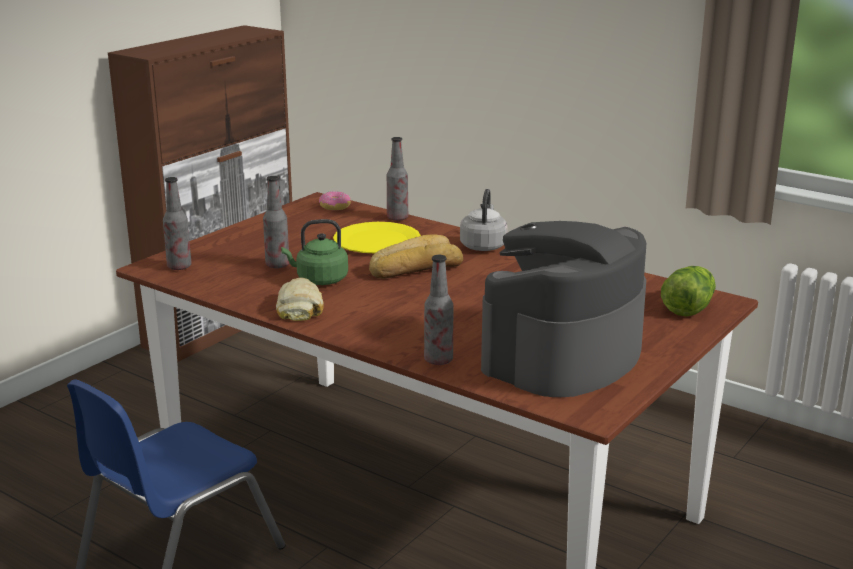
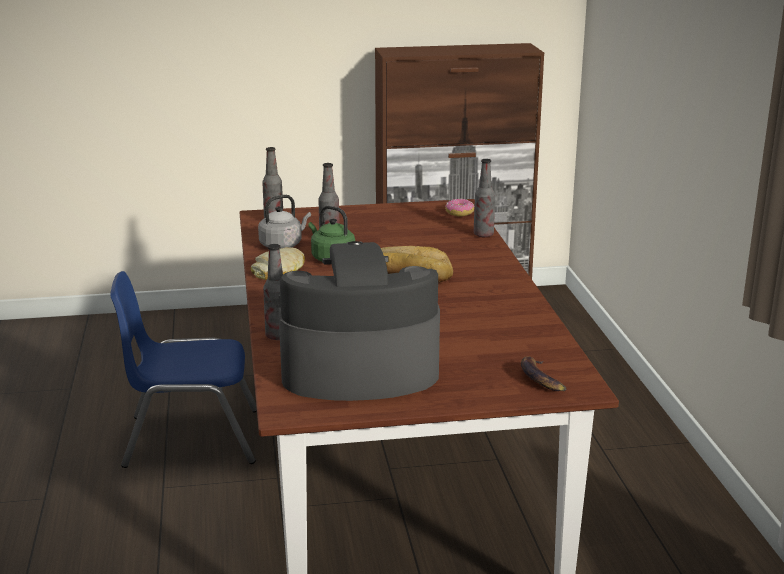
camera: 45 degrees right, 0 degrees up
yellow plate [333,222,421,253] -> none
grey kettle [460,189,507,251] -> grey kettle moved to [258,195,311,249]
lettuce [661,266,716,317] -> banana [521,356,566,391]

